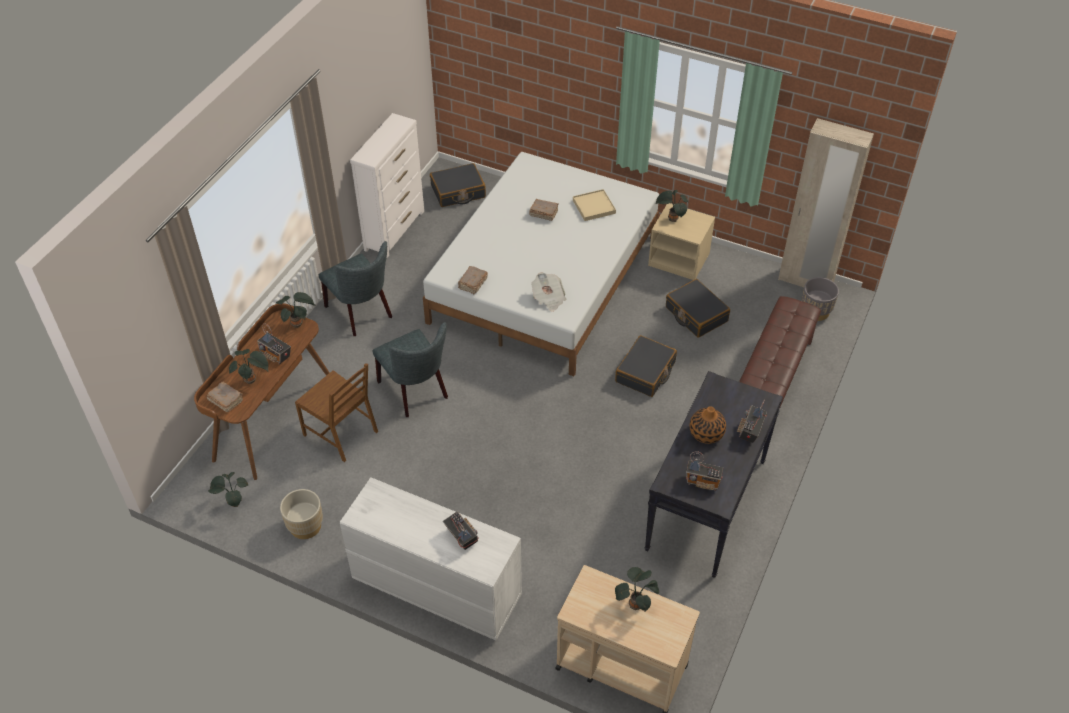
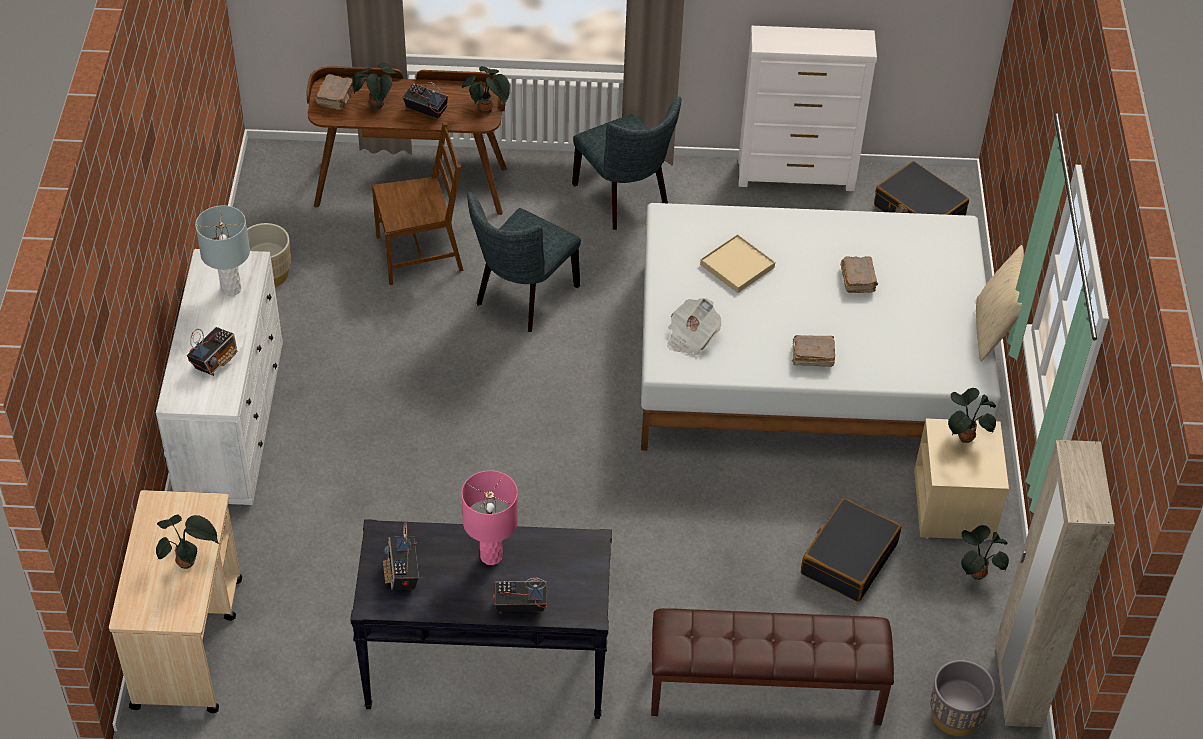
camera: 65 degrees right, 0 degrees up
potted plant [208,472,249,507] -> potted plant moved to [961,525,1009,580]
radio [257,324,291,364] -> radio turned 105 degrees clockwise [402,82,448,120]
brown chair [295,363,378,462] -> brown chair turned 120 degrees counterclockwise [372,122,464,285]
grey chair [319,241,392,336] -> grey chair turned 60 degrees counterclockwise [572,96,681,230]
brown book [458,266,488,294] -> brown book moved to [792,335,835,367]
beige tray [573,189,616,221] -> beige tray moved to [700,234,775,293]
black suitcase [615,335,677,397] -> none
vase [690,406,726,444] -> pink table lamp [462,470,518,565]
none -> grey table lamp [195,205,250,296]
none -> beige pillow [976,245,1024,361]

